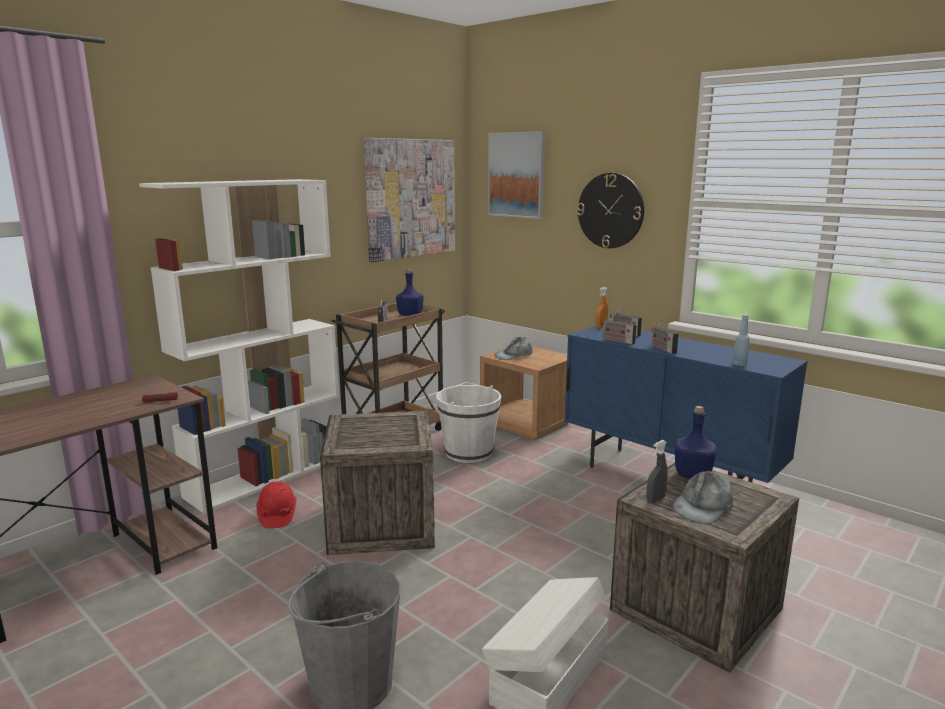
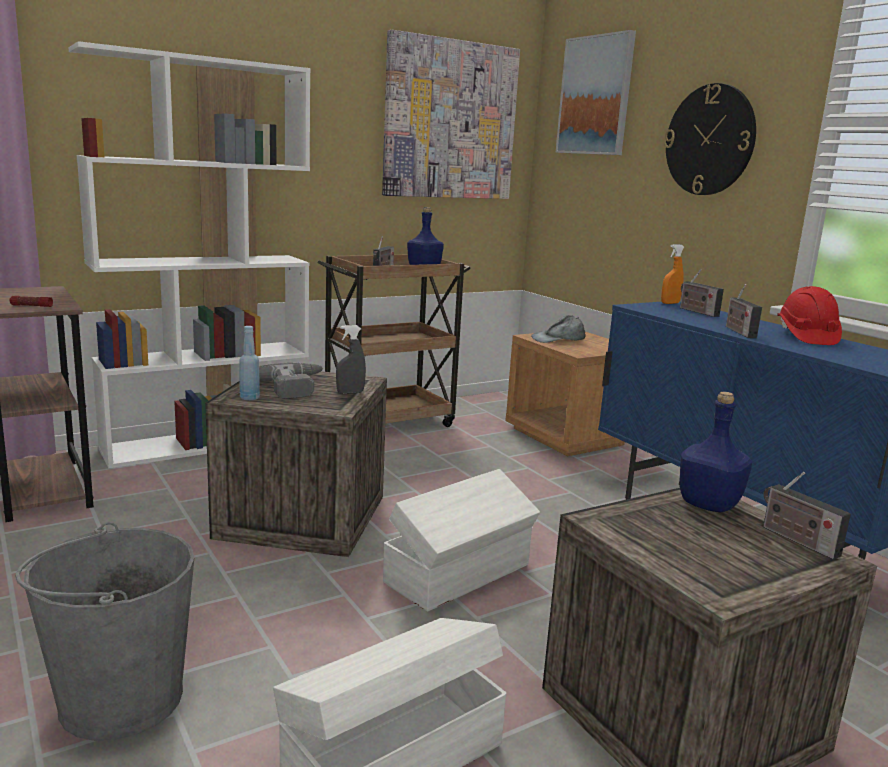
camera: 15 degrees right, 0 degrees up
red hard hat [256,481,296,528] -> red hard hat moved to [777,286,842,345]
white bucket [436,385,501,463] -> none
radio [602,311,636,345] -> radio moved to [763,472,851,560]
grey spray bottle [647,440,668,503] -> grey spray bottle moved to [336,325,366,394]
grey cap [673,470,733,524] -> none
blue bottle [733,314,750,366] -> blue bottle moved to [239,326,260,401]
none -> power drill [259,363,324,399]
none -> white storage box [383,469,540,612]

